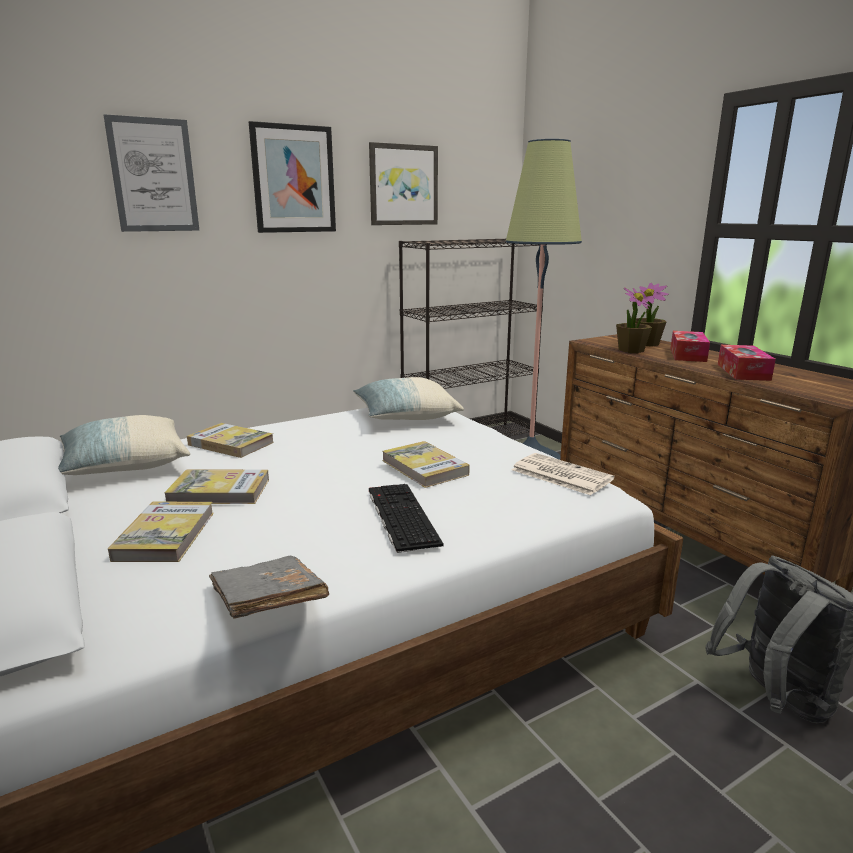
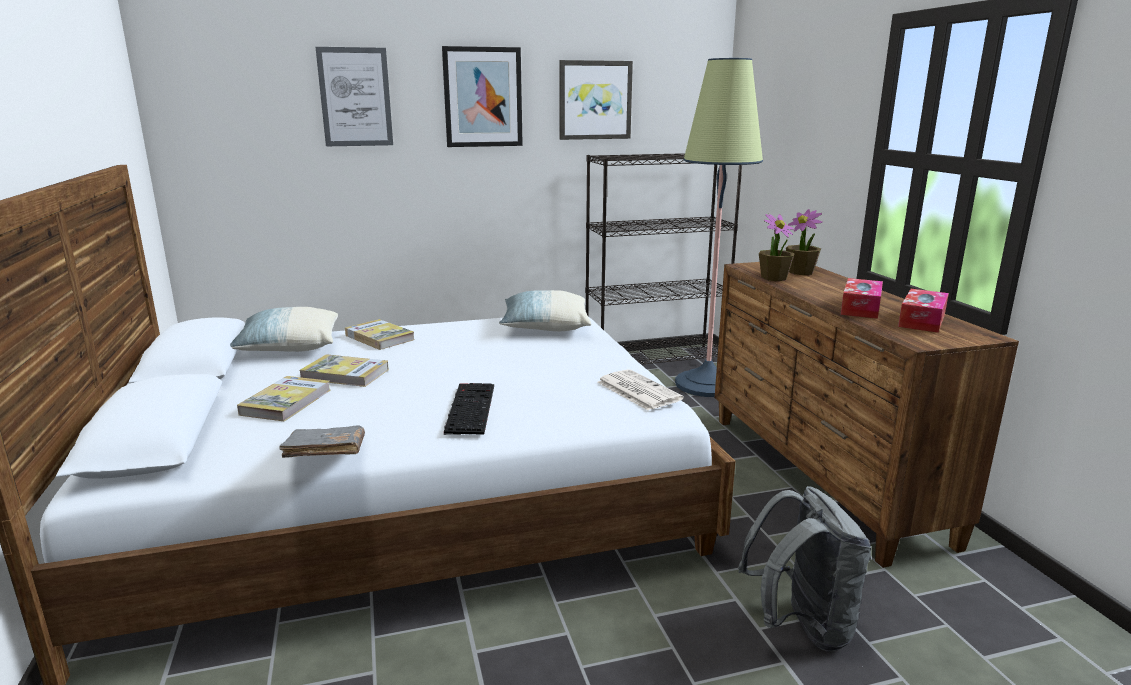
camera: 15 degrees right, 0 degrees up
book [382,441,470,488] -> none
tissue box [670,331,710,362] -> tissue box moved to [898,289,949,333]

